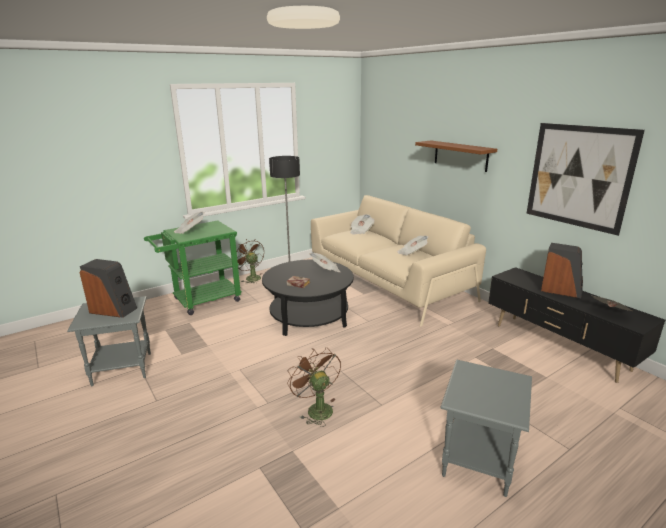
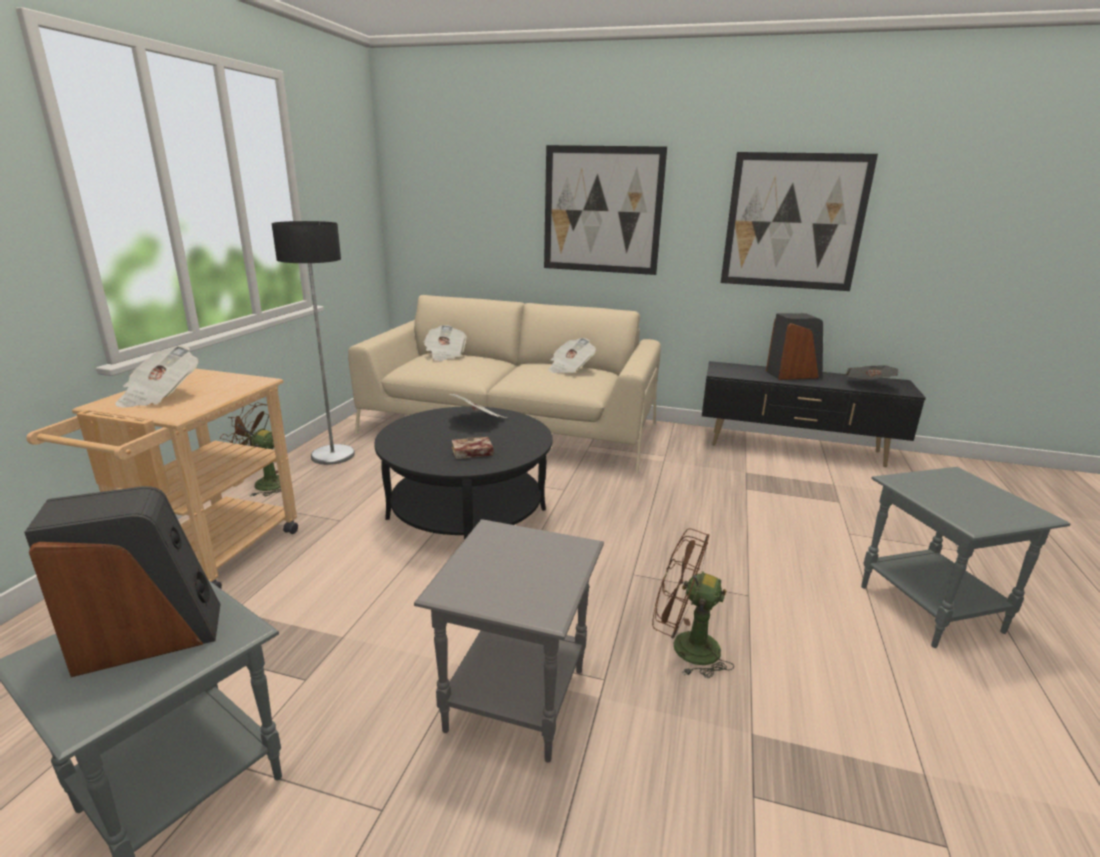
camera: 40 degrees left, 0 degrees up
green cart [144,221,242,315] -> beige cart [26,368,298,589]
brown shelf [415,140,497,172] -> picture [544,145,667,275]
none -> grey side table [414,519,604,763]

